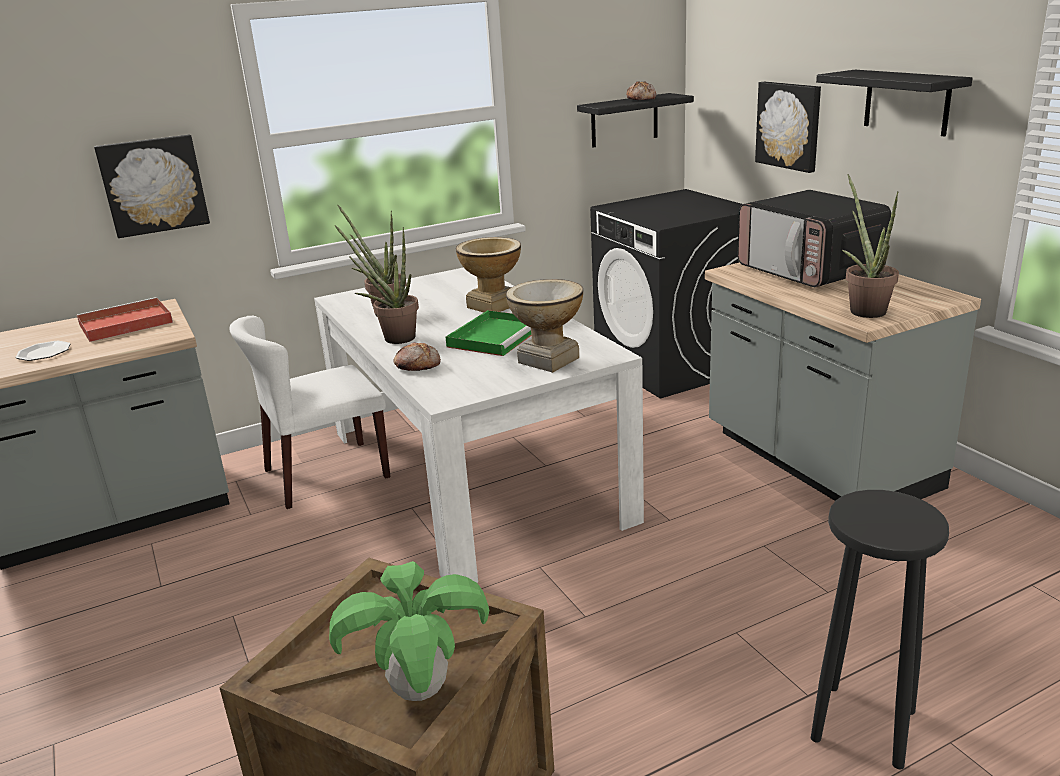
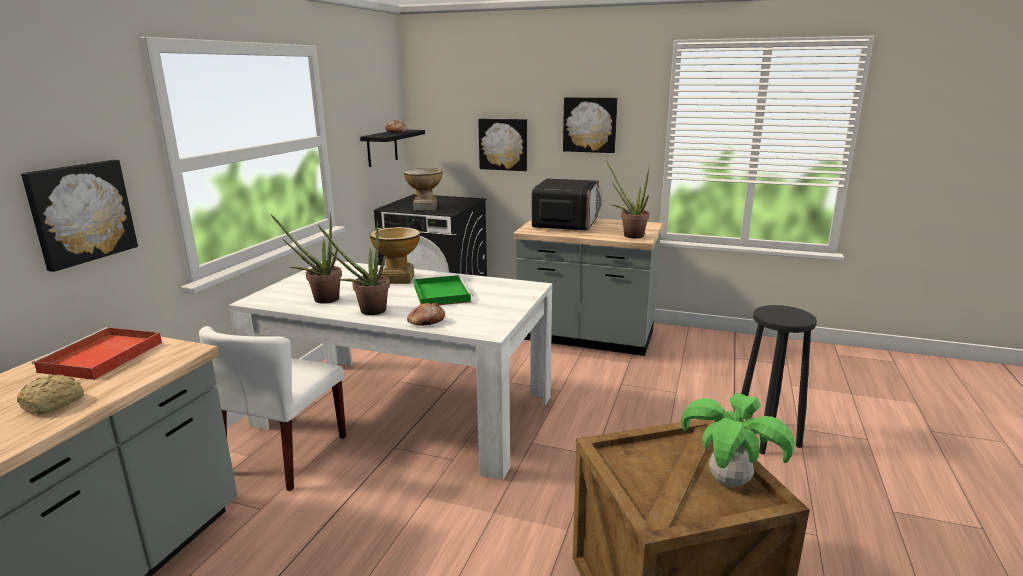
camera: 45 degrees left, 5 degrees down
plate [15,341,71,361] -> bread [17,375,84,414]
vase [506,279,583,373] -> vase moved to [404,168,443,211]
microwave [737,190,891,287] -> microwave turned 90 degrees counterclockwise [532,179,602,231]
black shelf [816,70,973,137] -> picture [563,97,618,153]

